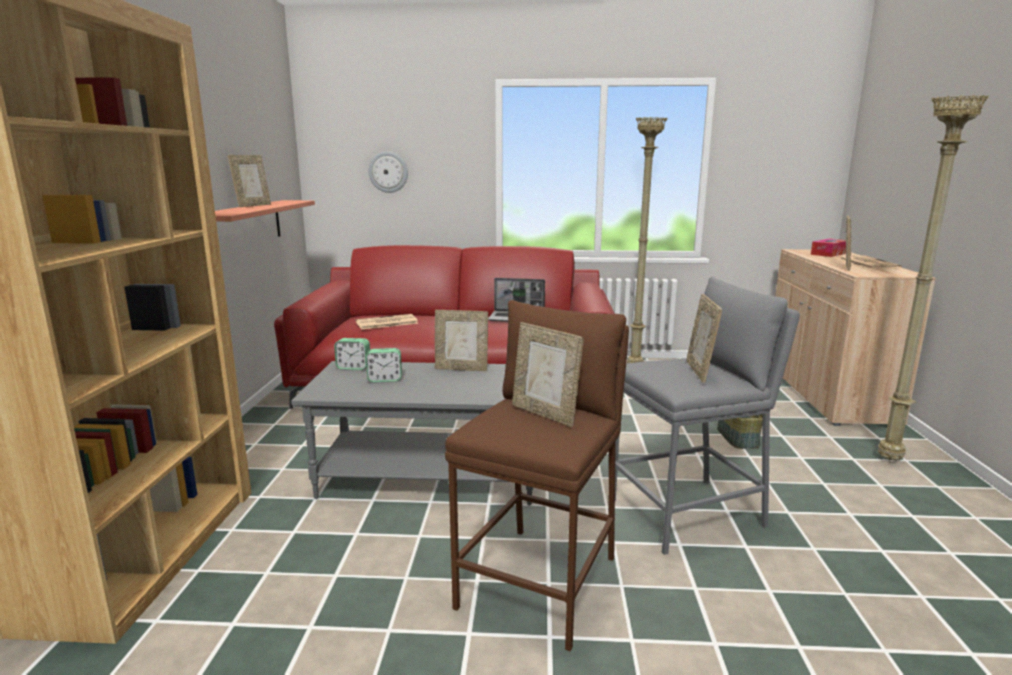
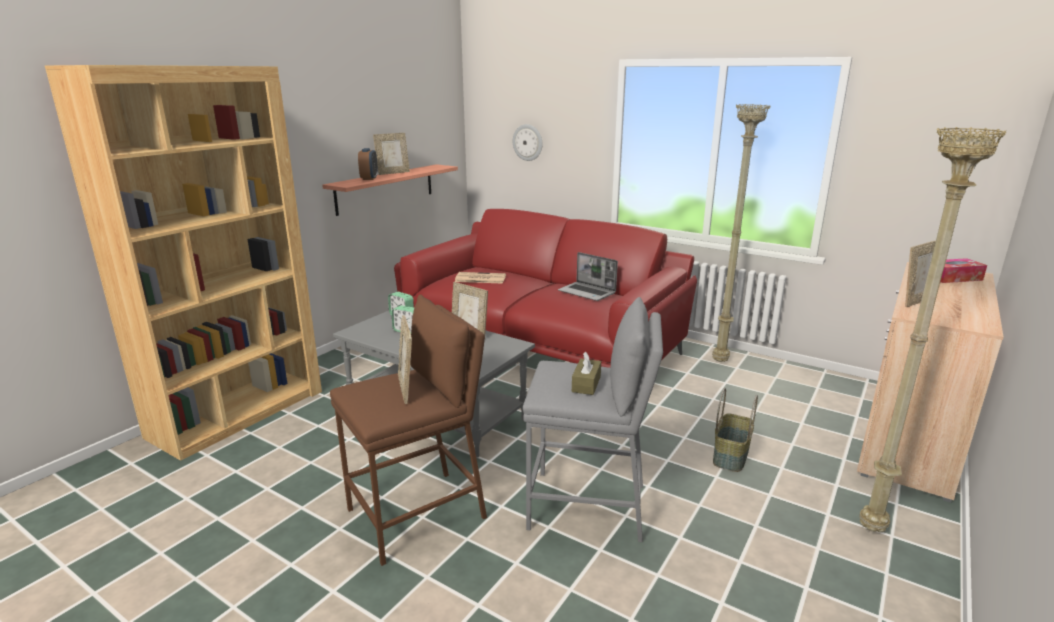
camera: 30 degrees right, 5 degrees up
picture frame [687,294,722,383] -> brown tissue box [572,352,601,395]
newspaper [839,255,902,269] -> none
none -> alarm clock [358,148,378,180]

